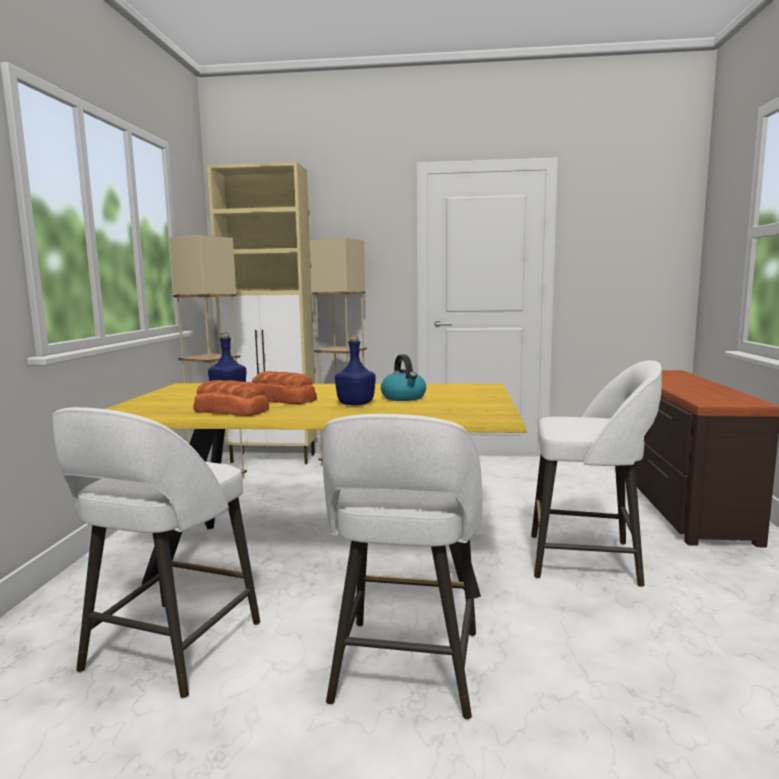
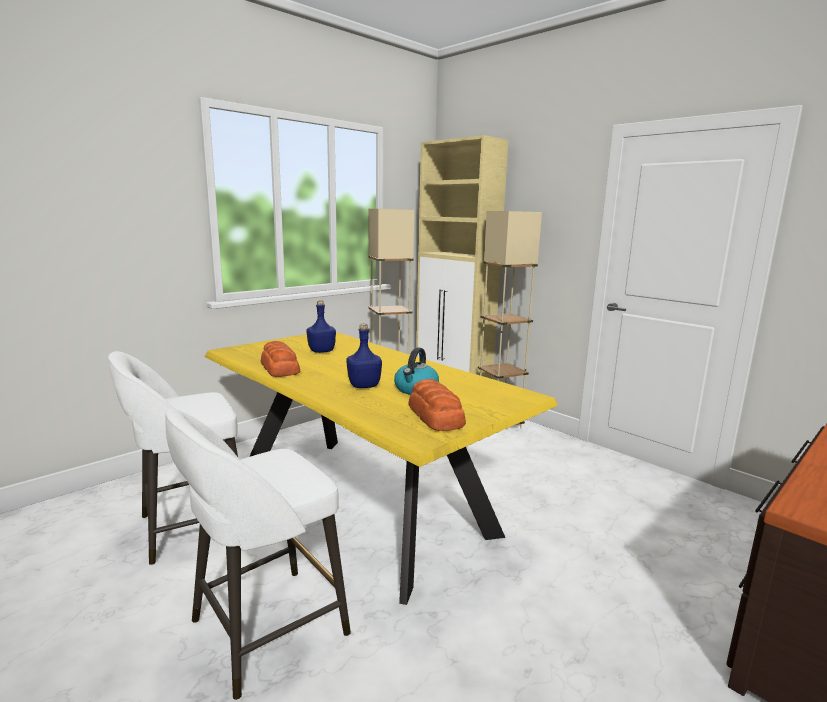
camera: 40 degrees right, 5 degrees up
bread [252,371,317,404] -> bread moved to [408,379,466,431]
white stool [531,360,662,587] -> none

